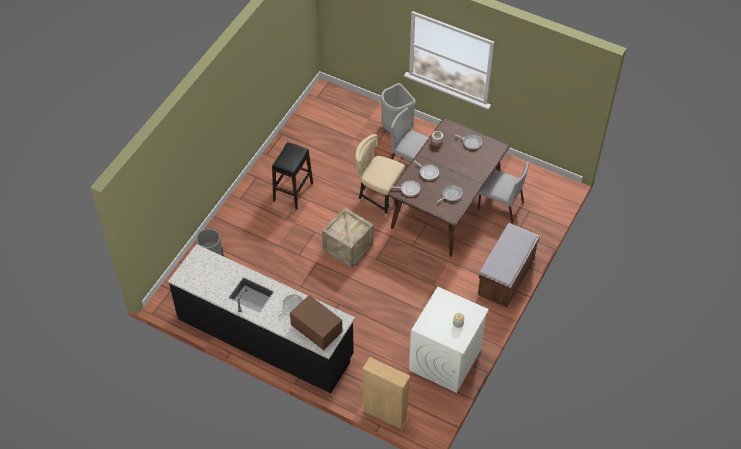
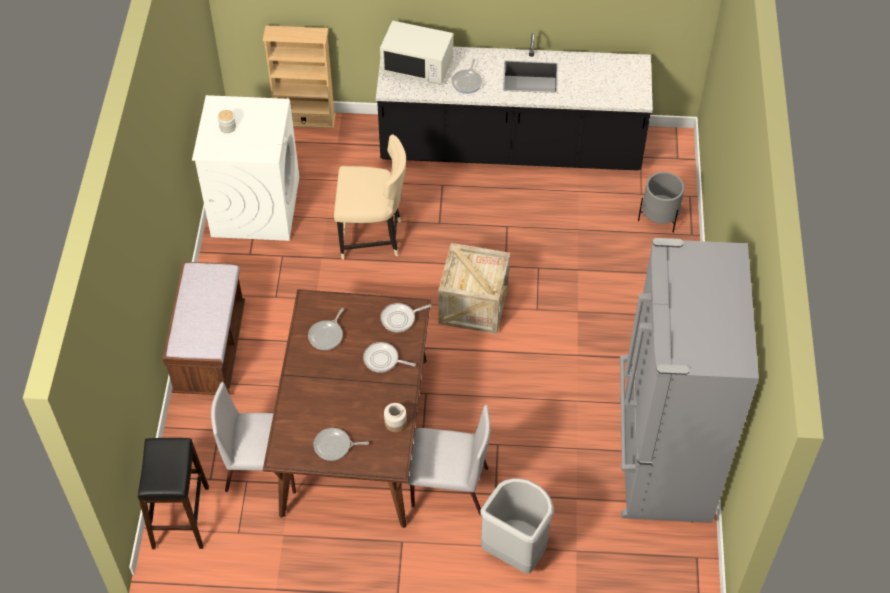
camera: 155 degrees right, 0 degrees up
black stool [272,142,313,210] -> black stool moved to [138,438,209,549]
brown microwave [290,295,343,350] -> white microwave [380,21,453,85]
beige chair [356,134,405,217] -> beige chair moved to [334,134,406,260]
none -> grey fridge [620,238,759,523]

